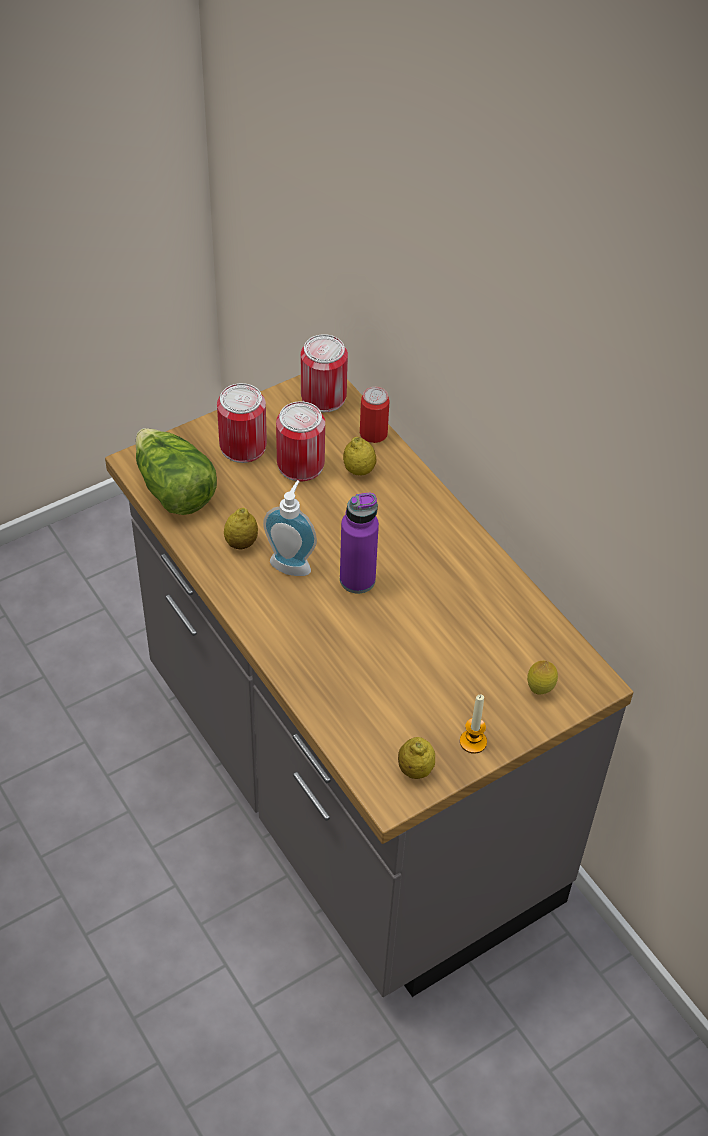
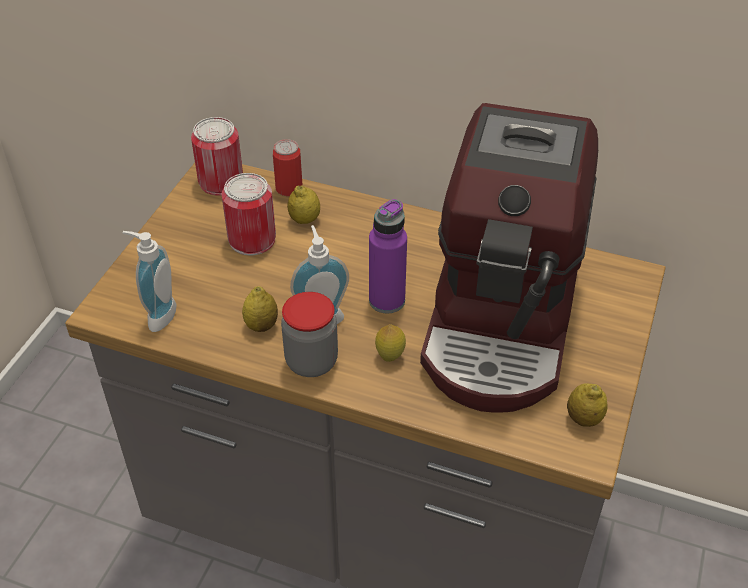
camera: 35 degrees left, 5 degrees down
lettuce [135,428,217,515] -> soap dispenser [122,231,177,332]
can [217,383,267,463] -> none
candle [460,695,487,753] -> none
lemon [527,661,558,695] -> lemon moved to [375,324,406,362]
none -> jar [281,292,338,377]
none -> coffee machine [420,103,598,412]

